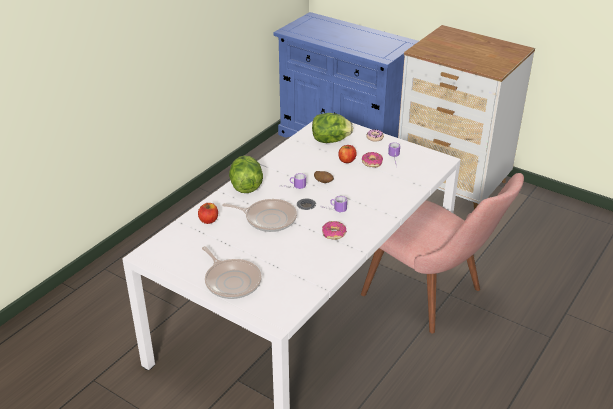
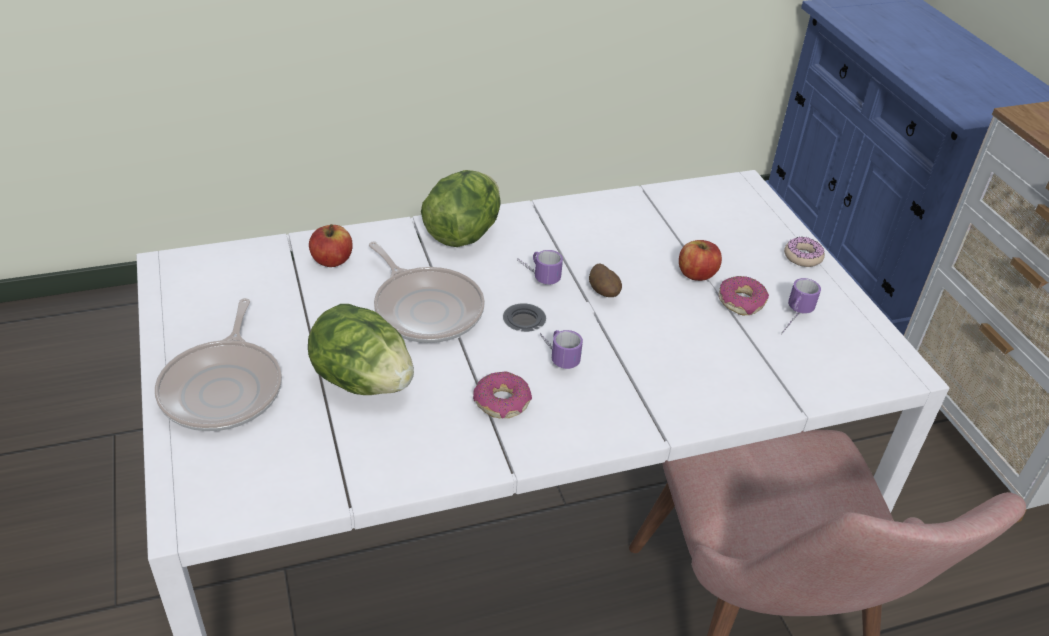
camera: 35 degrees right, 5 degrees up
lettuce [312,113,353,143] -> lettuce moved to [308,304,414,395]

